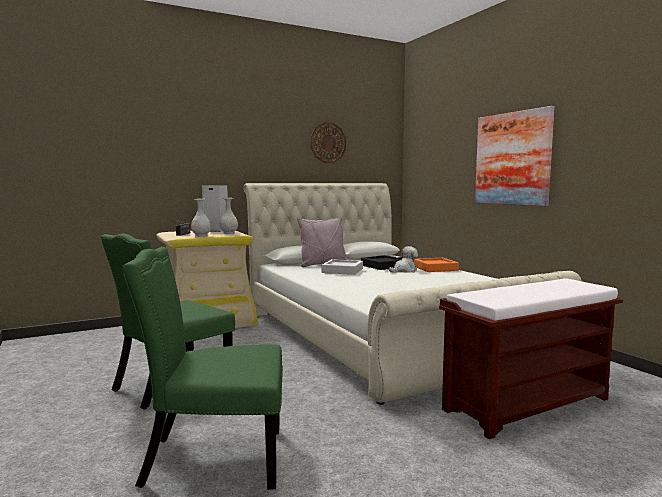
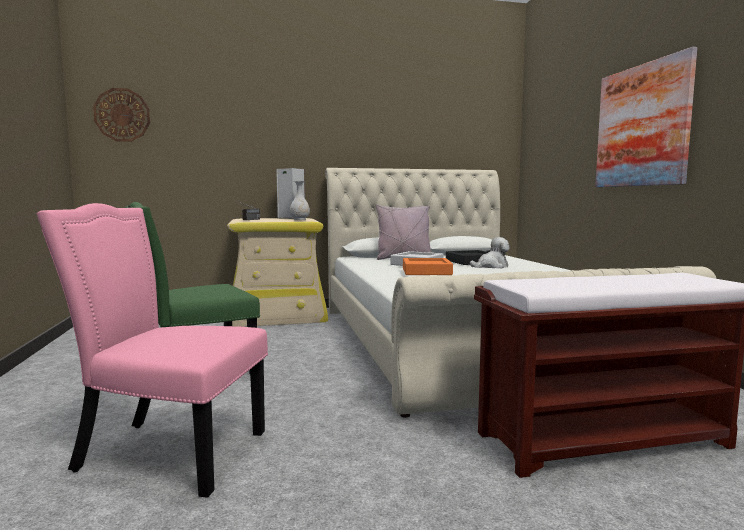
camera: 15 degrees right, 0 degrees up
green chair [122,247,283,490] -> pink chair [37,203,268,498]
white vase [191,199,211,237] -> none
wall clock [310,122,346,163] -> wall clock moved to [93,88,150,142]
orange tray [414,258,459,272] -> orange tray moved to [403,258,453,275]

